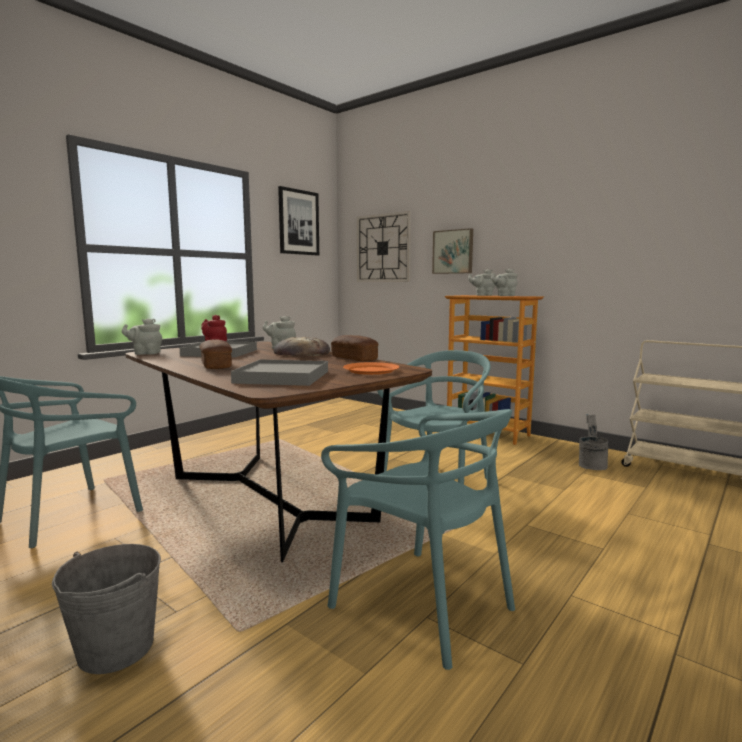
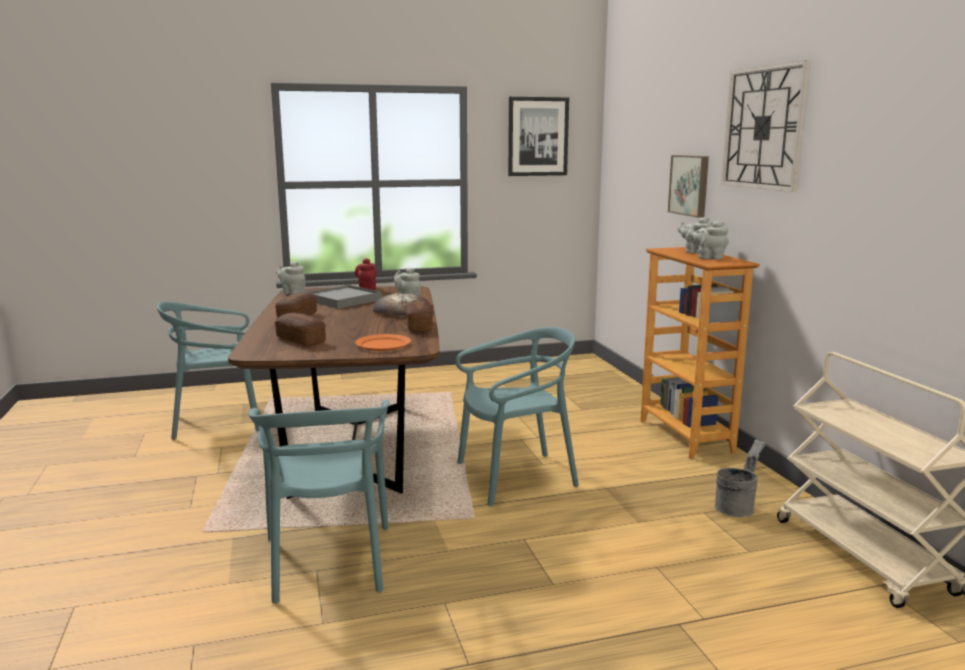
camera: 35 degrees right, 5 degrees up
grey bucket [52,544,161,674] -> none
grey tray [231,360,328,386] -> bread [275,313,326,346]
wall clock [357,211,411,282] -> wall clock moved to [721,60,811,192]

